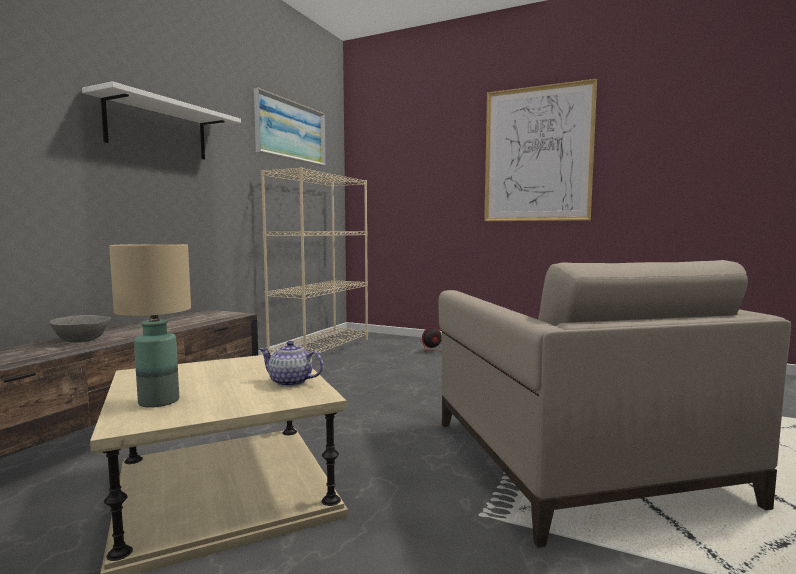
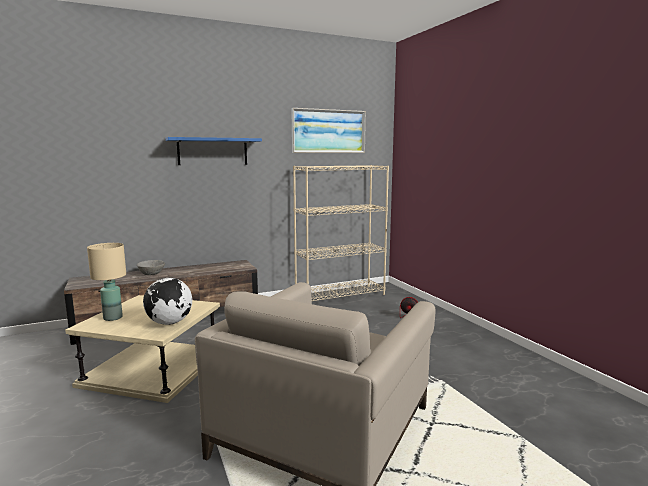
camera: 40 degrees right, 5 degrees up
white shelf [82,81,241,159] -> blue shelf [166,137,262,165]
teapot [259,341,323,387] -> globe [143,278,192,325]
picture [484,79,597,221] -> none

